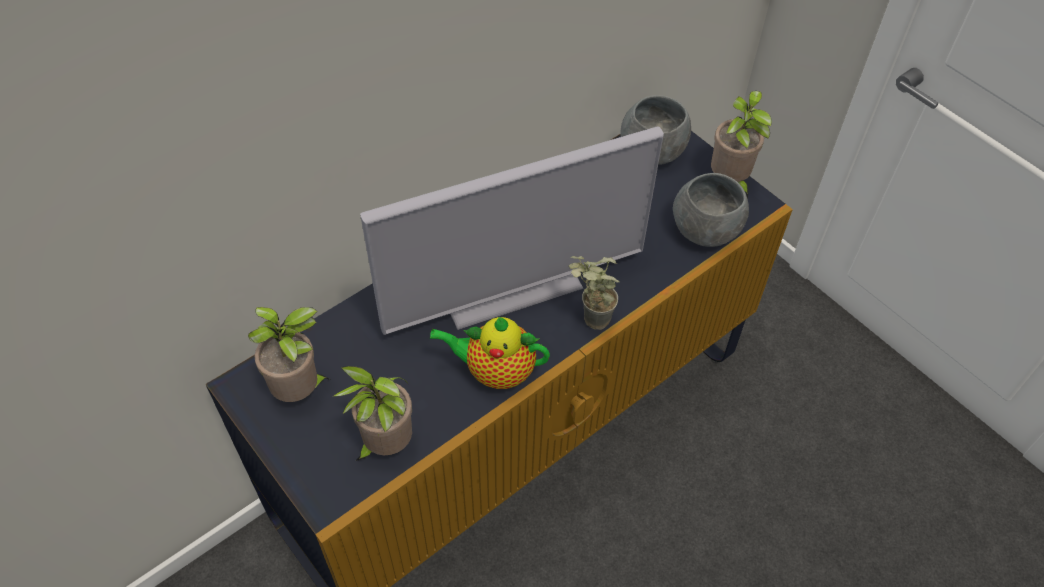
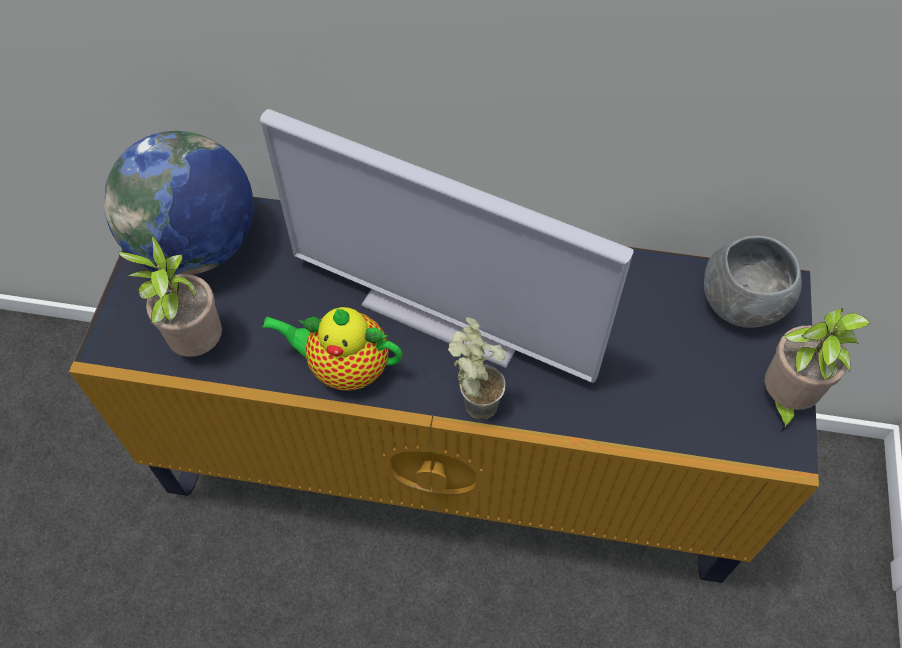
camera: 50 degrees right, 5 degrees up
potted plant [248,307,330,402] -> globe [104,131,254,275]
teapot [429,317,550,389] -> teapot turned 45 degrees counterclockwise [262,307,402,391]
grey bowl [673,173,749,247] -> none

